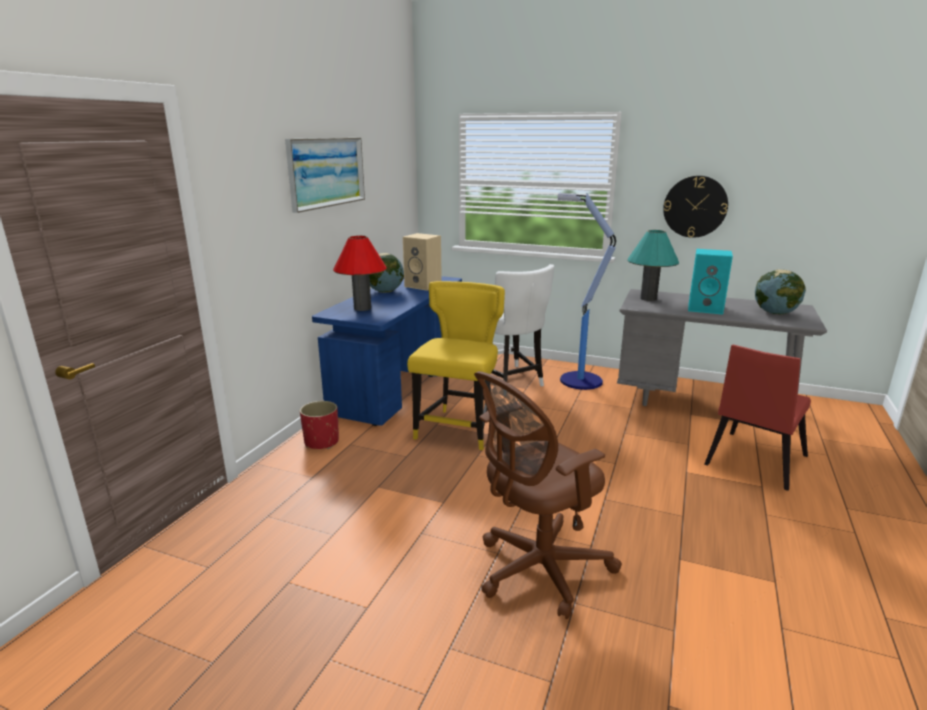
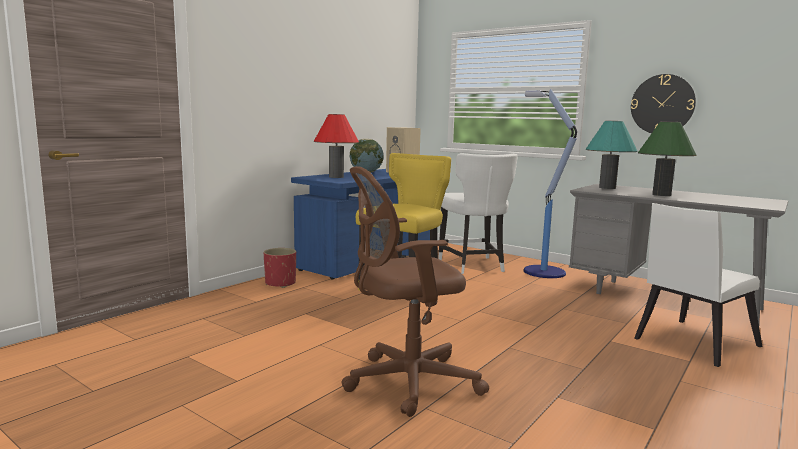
camera: 15 degrees right, 10 degrees down
picture [285,138,365,213] -> none
turquoise speaker [688,249,733,315] -> green table lamp [638,122,696,196]
red chair [704,345,811,491] -> white chair [634,203,762,367]
globe [755,269,806,315] -> none

